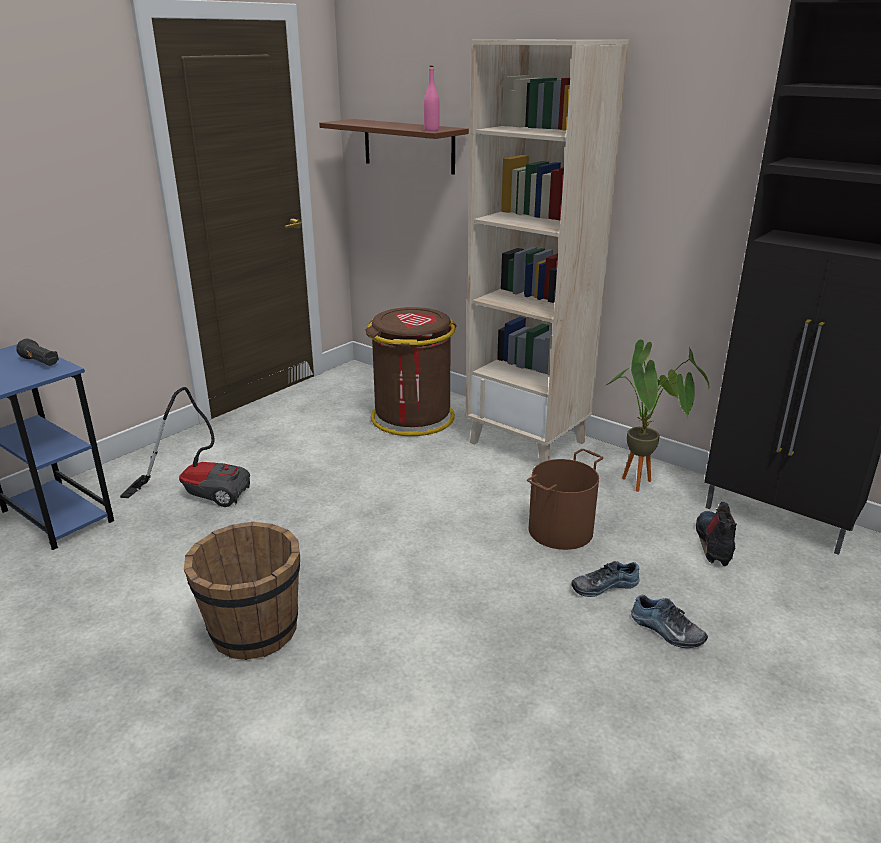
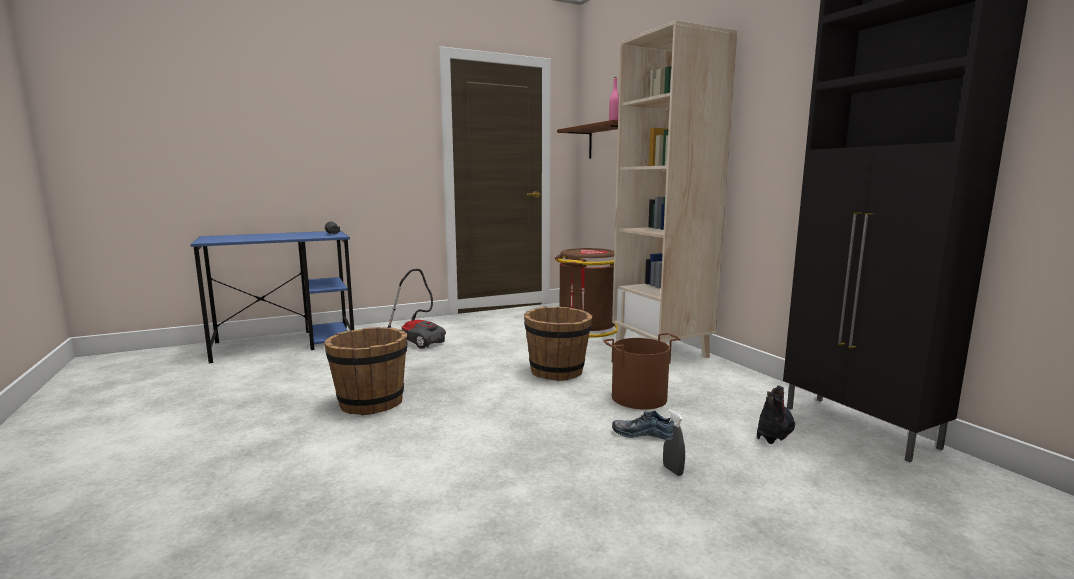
camera: 25 degrees right, 15 degrees down
potted plant [606,340,709,492] -> none
shoe [631,595,708,648] -> grey spray bottle [663,409,685,476]
none -> brown bucket [524,307,592,381]

